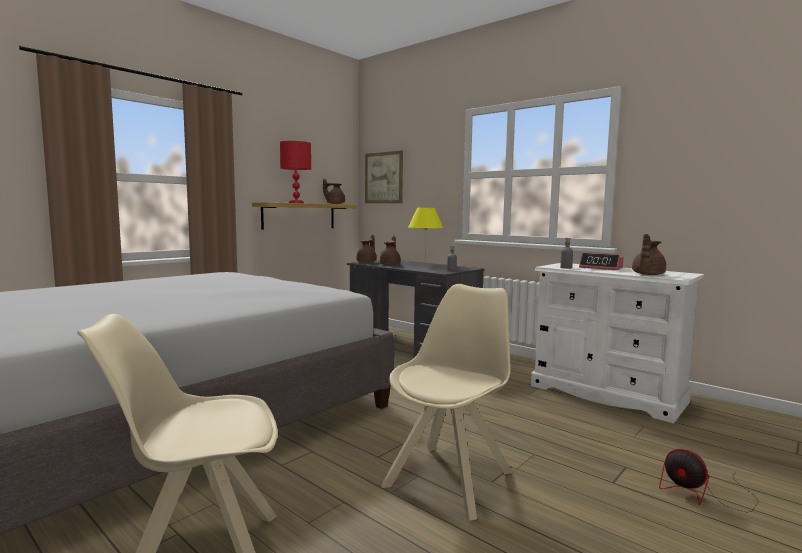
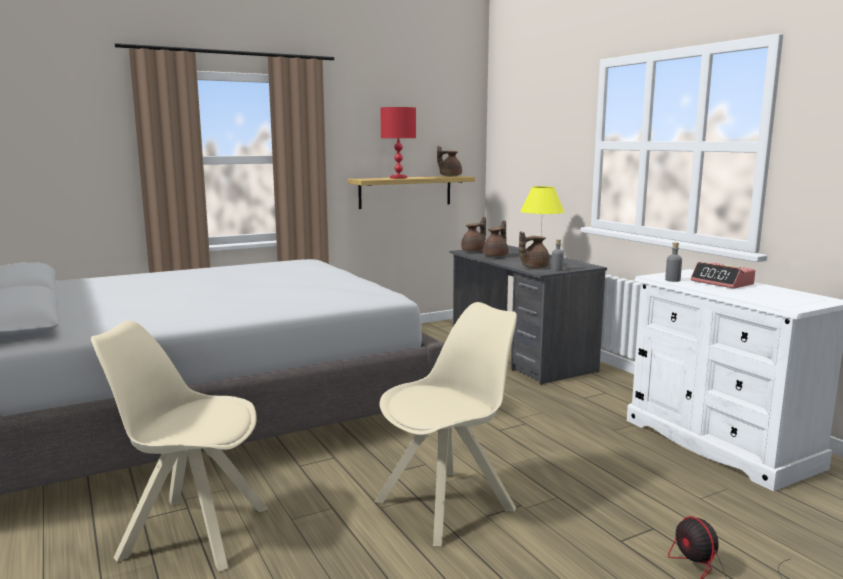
camera: 20 degrees right, 5 degrees up
picture [365,150,403,203] -> none
brown teapot [632,234,666,275] -> brown teapot moved to [519,231,550,268]

